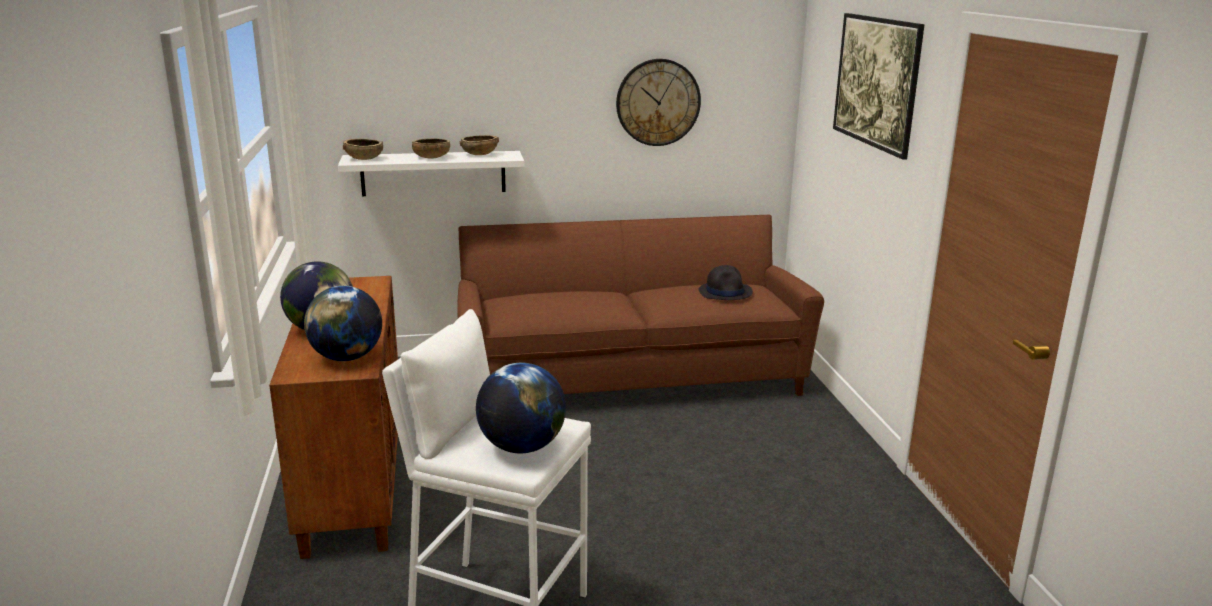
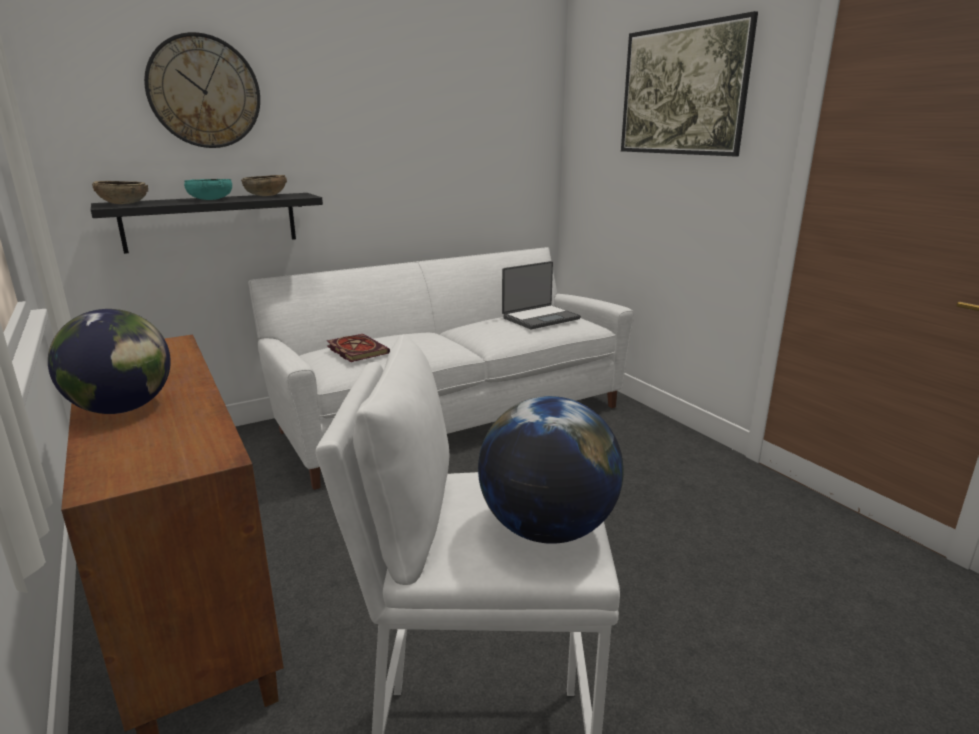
camera: 20 degrees left, 0 degrees up
globe [304,286,382,361] -> none
white shelf [338,151,524,196] -> black shelf [91,193,323,254]
brown bowl [412,138,450,159] -> turquoise bowl [184,179,232,200]
brown sofa [457,215,824,396] -> white sofa [248,247,634,490]
wall clock [616,59,701,146] -> wall clock moved to [144,32,260,148]
black hat [699,265,753,300] -> laptop [502,261,581,329]
none -> book [327,334,390,362]

